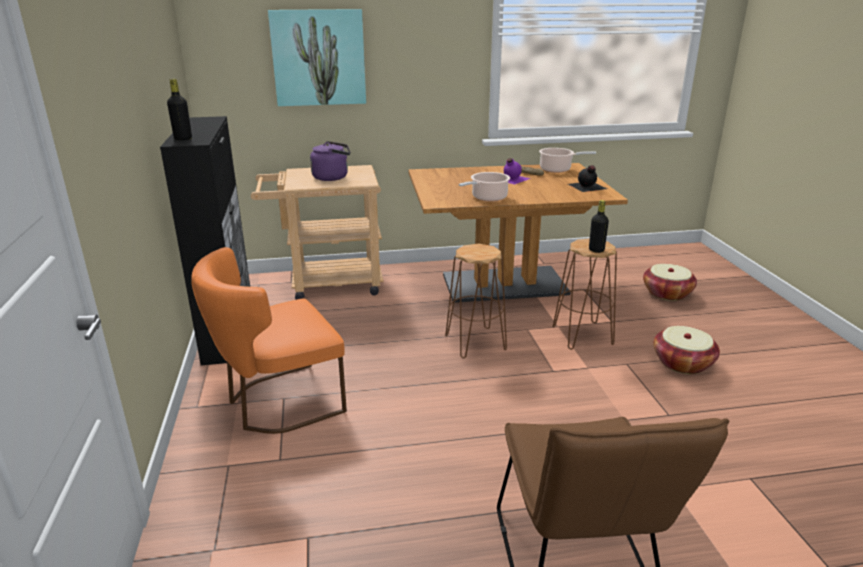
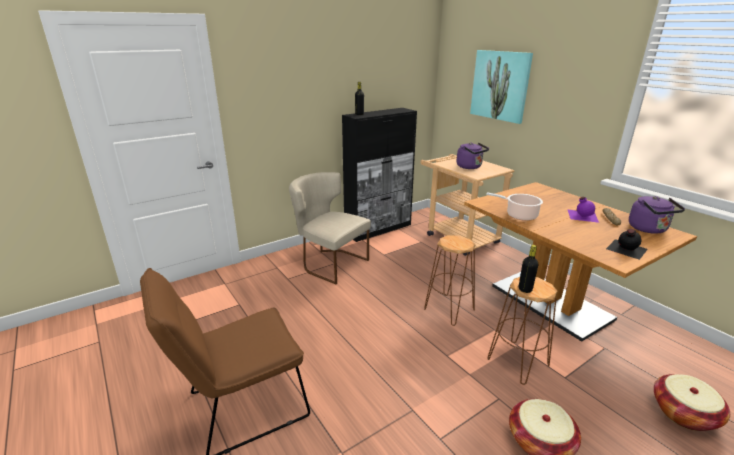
camera: 65 degrees right, 0 degrees up
orange chair [191,247,347,434] -> beige chair [289,172,371,284]
cooking pot [539,148,596,173] -> purple kettle [629,196,685,234]

